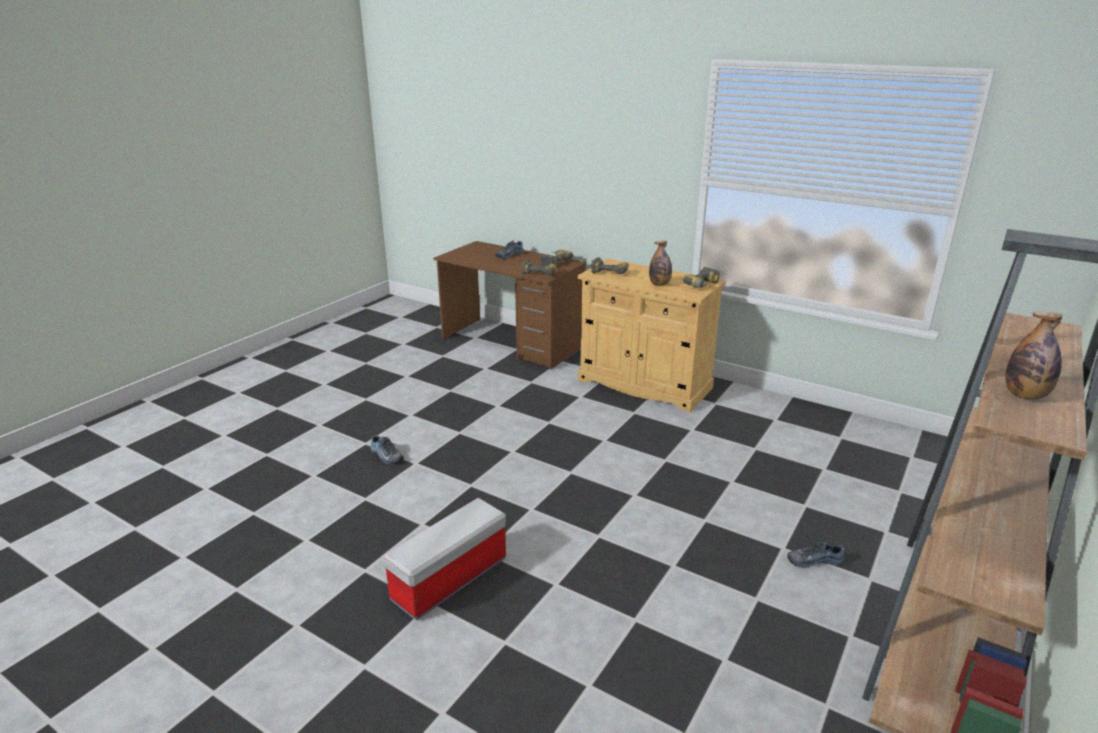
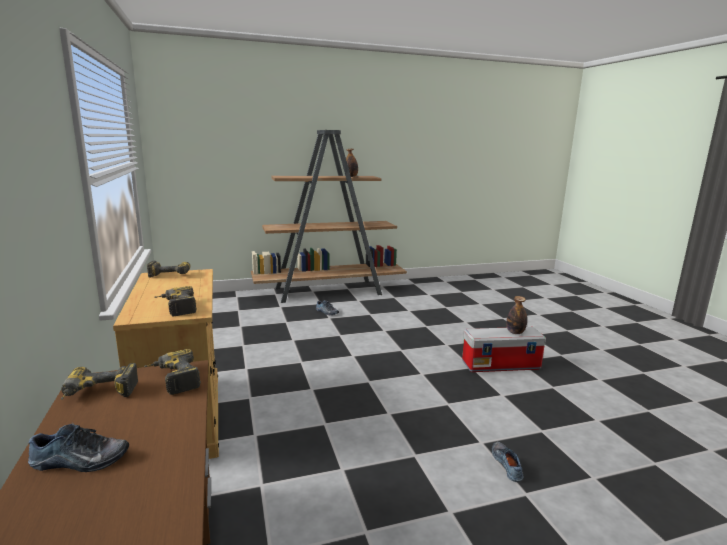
camera: 140 degrees left, 10 degrees down
bottle [649,241,672,286] -> bottle moved to [506,296,527,334]

